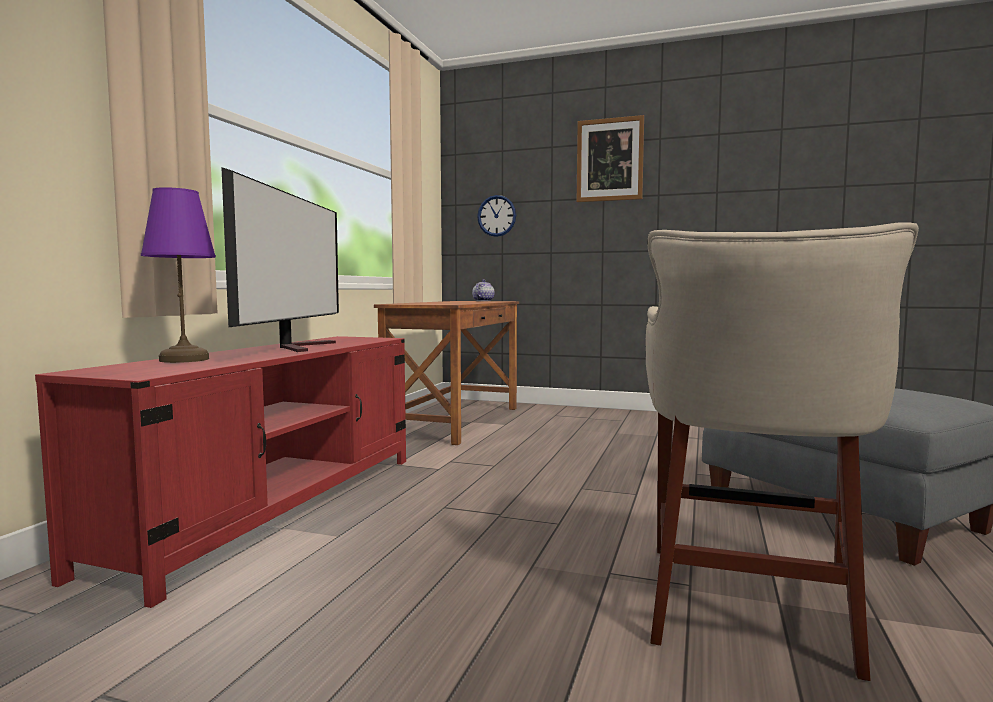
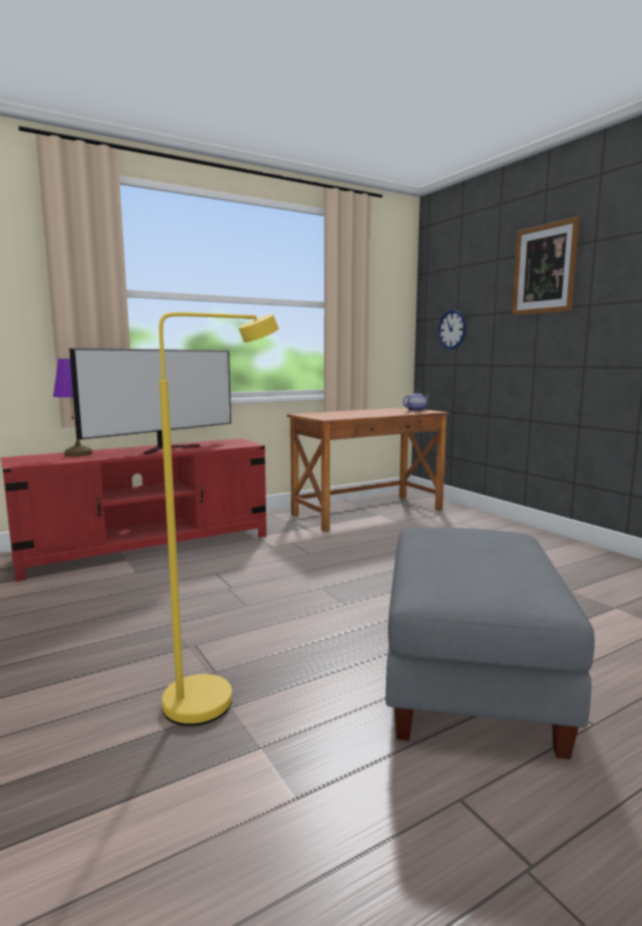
camera: 40 degrees right, 5 degrees up
beige stool [646,222,919,681] -> yellow floor lamp [159,312,279,726]

